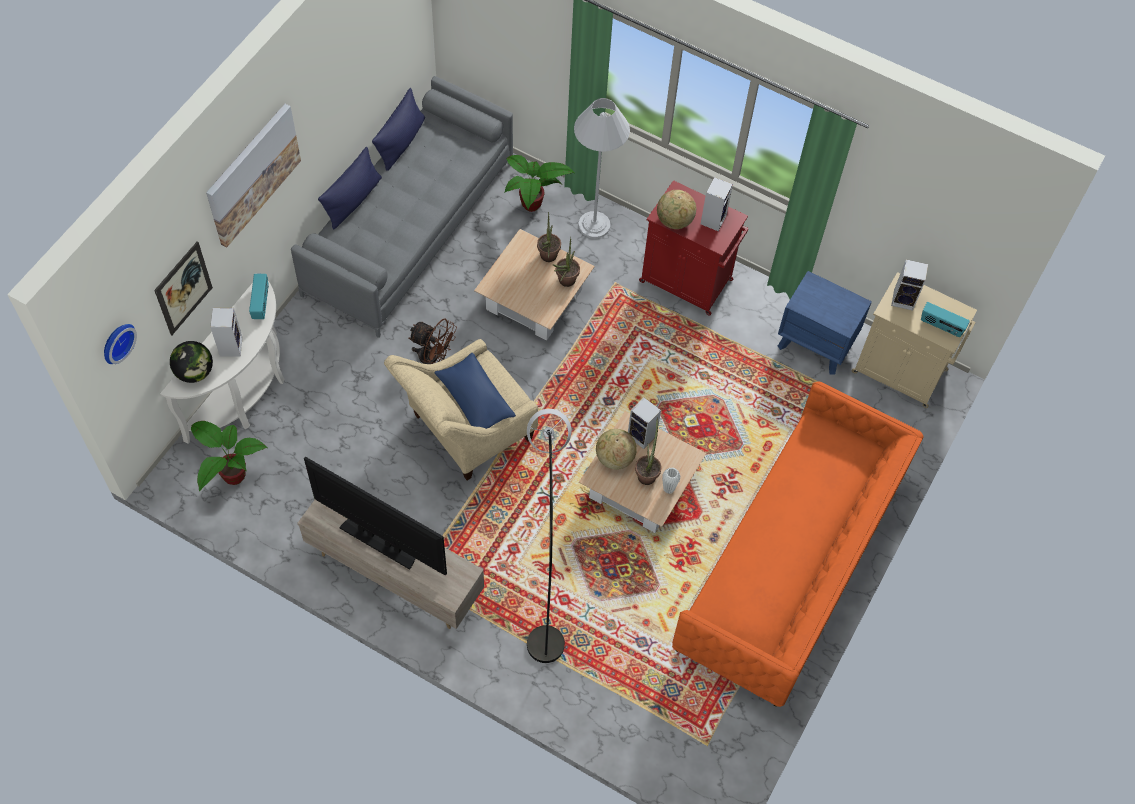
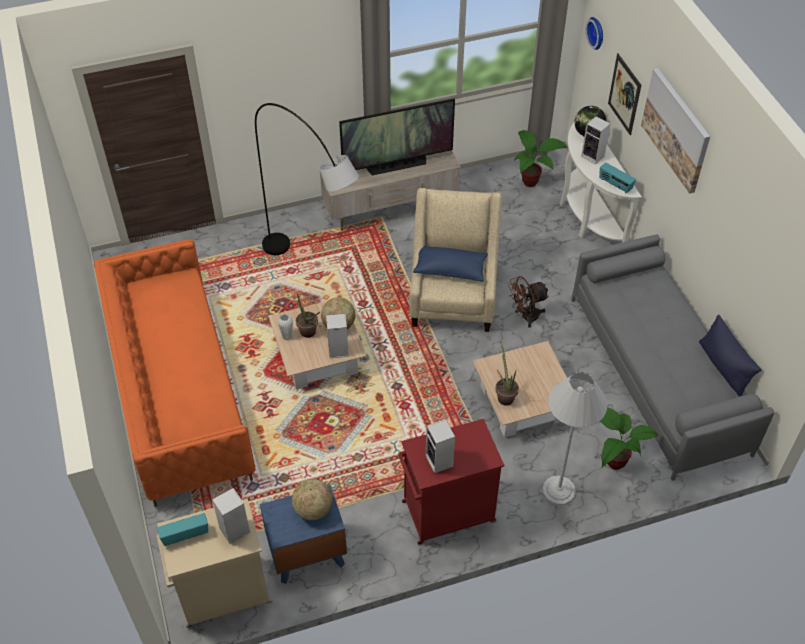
camera: 135 degrees right, 10 degrees down
blue pillow [318,147,382,230] -> none
potted plant [537,212,561,262] -> none
globe [657,190,696,229] -> globe moved to [292,479,333,520]

